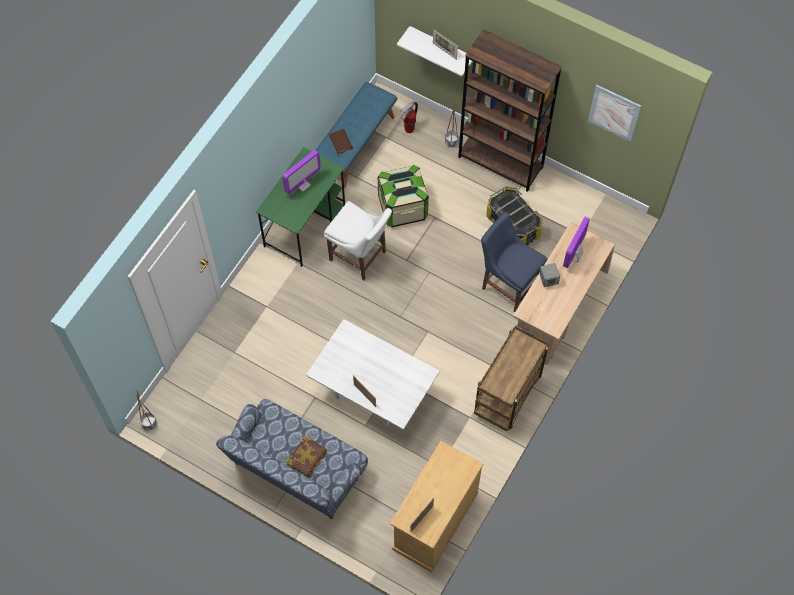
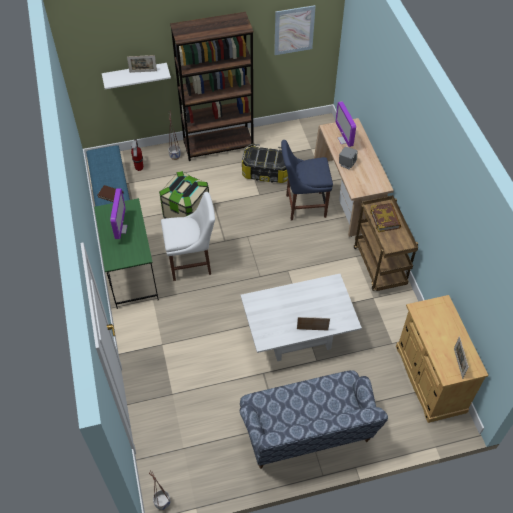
camera: 45 degrees left, 10 degrees down
book [286,435,327,477] -> book moved to [370,203,401,232]

